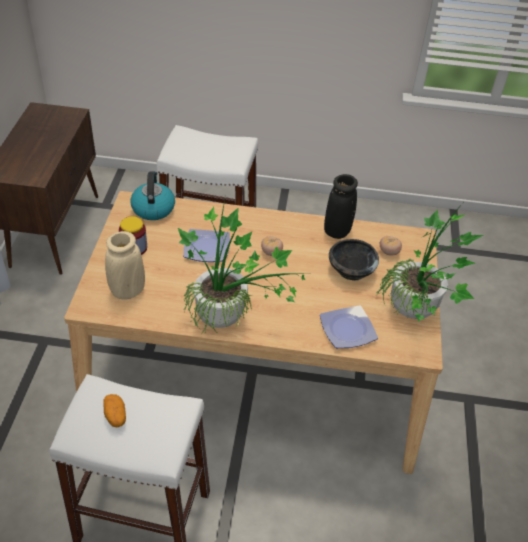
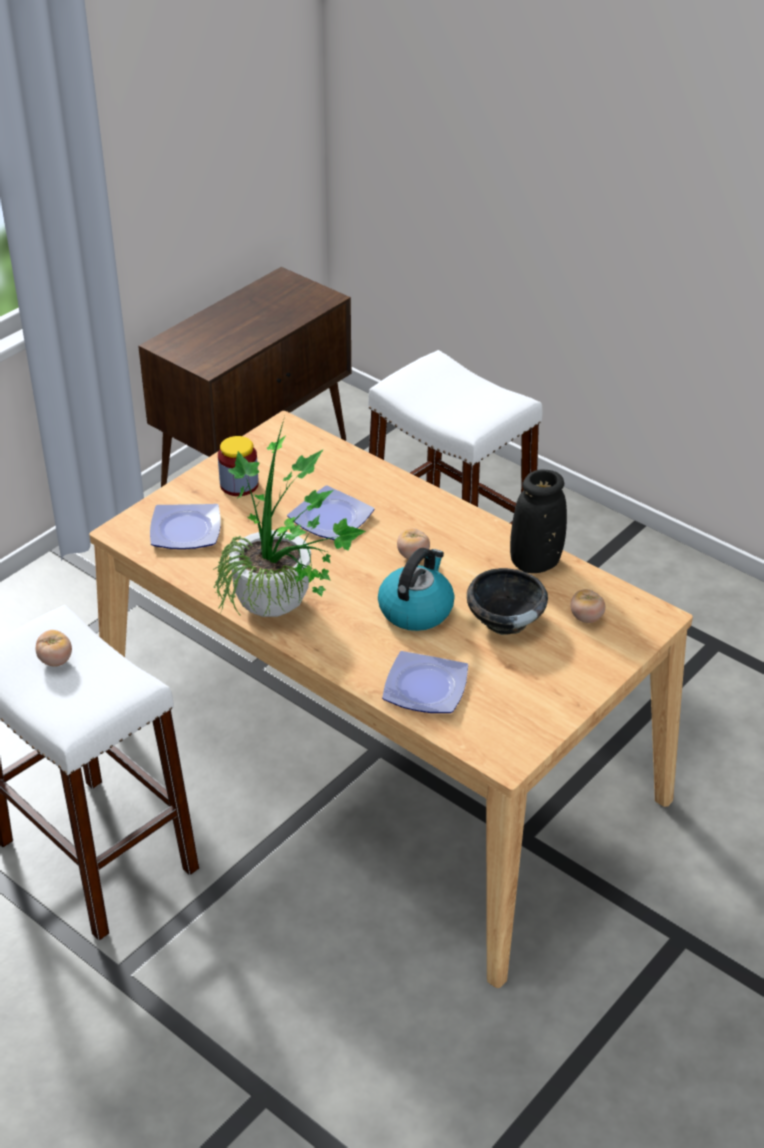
camera: 35 degrees right, 5 degrees down
potato [103,394,126,427] -> tomato [36,630,72,667]
beige vase [105,231,145,300] -> plate [150,504,221,549]
kettle [130,172,175,220] -> kettle moved to [378,548,454,631]
potted plant [376,204,484,322] -> none

